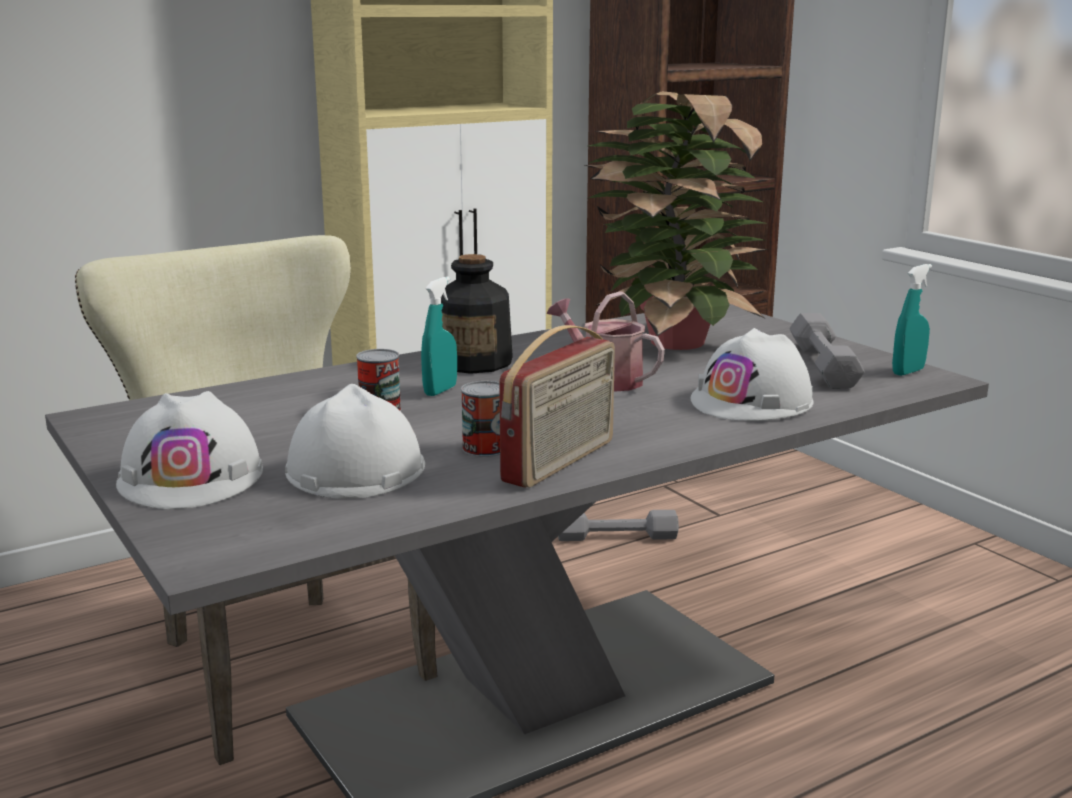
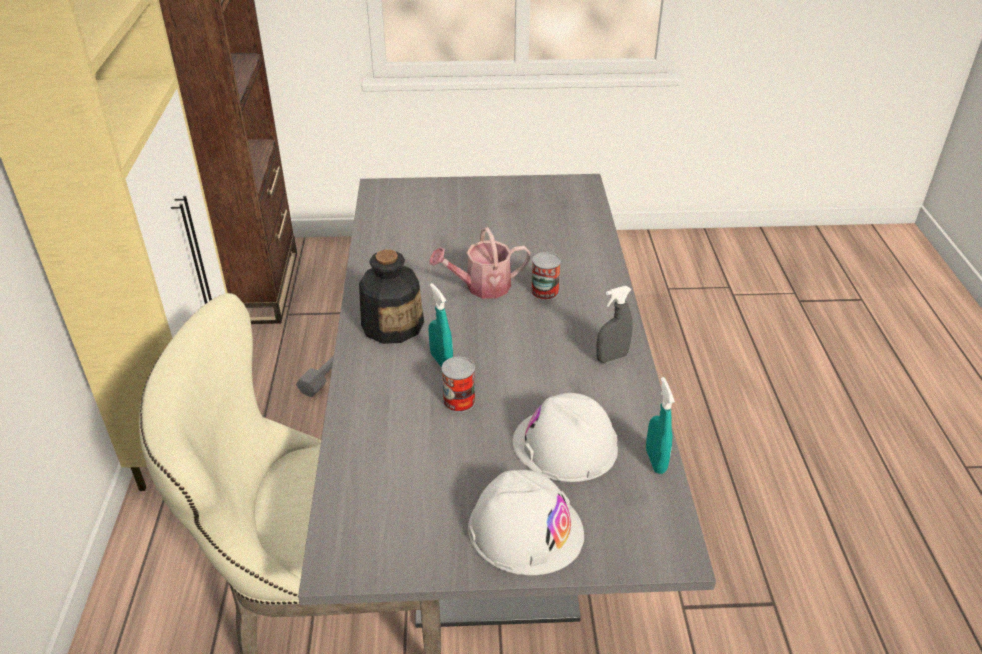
camera: 60 degrees left, 20 degrees up
can [461,381,500,457] -> can moved to [531,252,561,300]
radio [499,325,615,488] -> grey spray bottle [596,286,633,363]
potted plant [585,91,769,350] -> none
white hard hat [690,328,814,421] -> none
grey dumbbell [789,313,865,389] -> none
turquoise spray bottle [892,264,932,376] -> turquoise spray bottle moved to [646,377,675,474]

